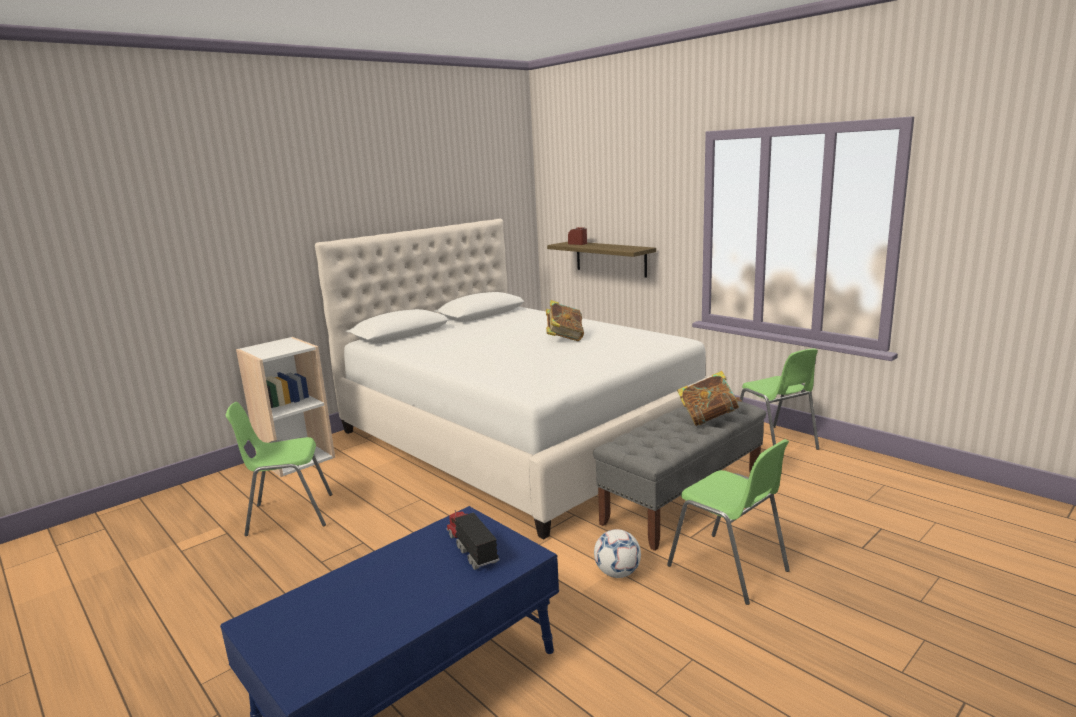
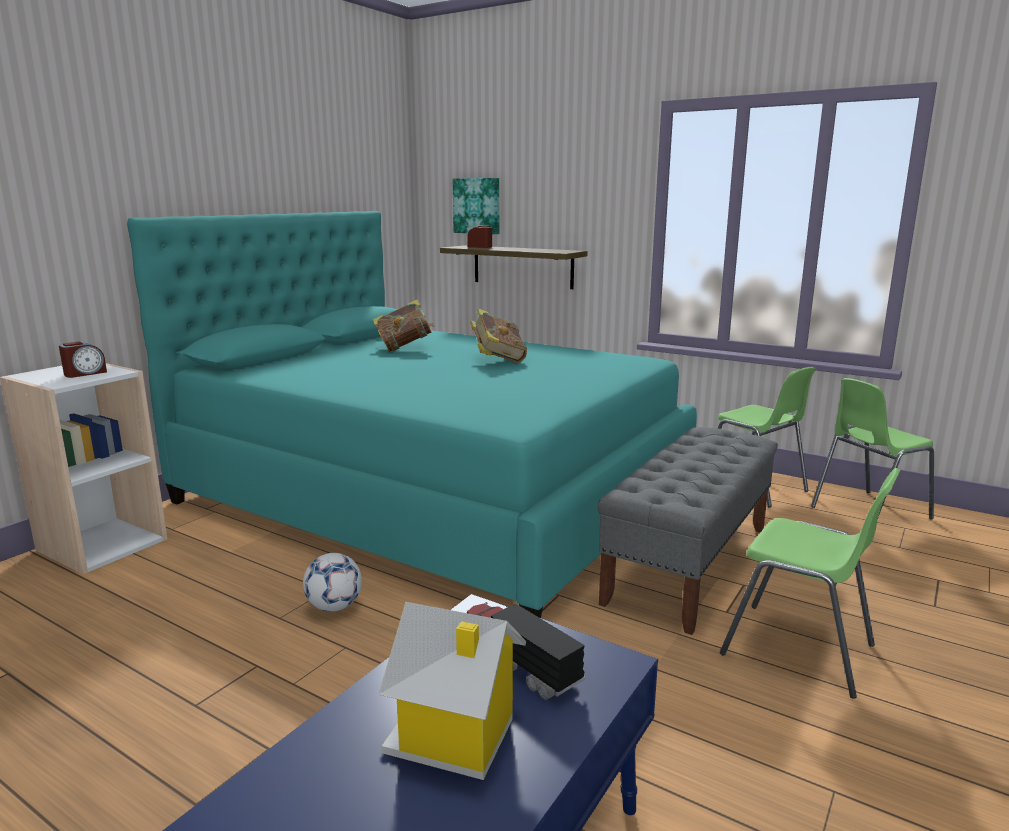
camera: 15 degrees left, 0 degrees up
green chair [226,402,332,536] -> green chair moved to [811,378,934,520]
white bed [315,219,712,539] -> turquoise bed [127,211,697,618]
football [594,529,641,578] -> football moved to [303,553,362,612]
book [677,371,742,426] -> book moved to [372,300,435,352]
none -> alarm clock [59,342,107,378]
none -> toy house [378,602,526,780]
none -> picture [452,178,499,234]

